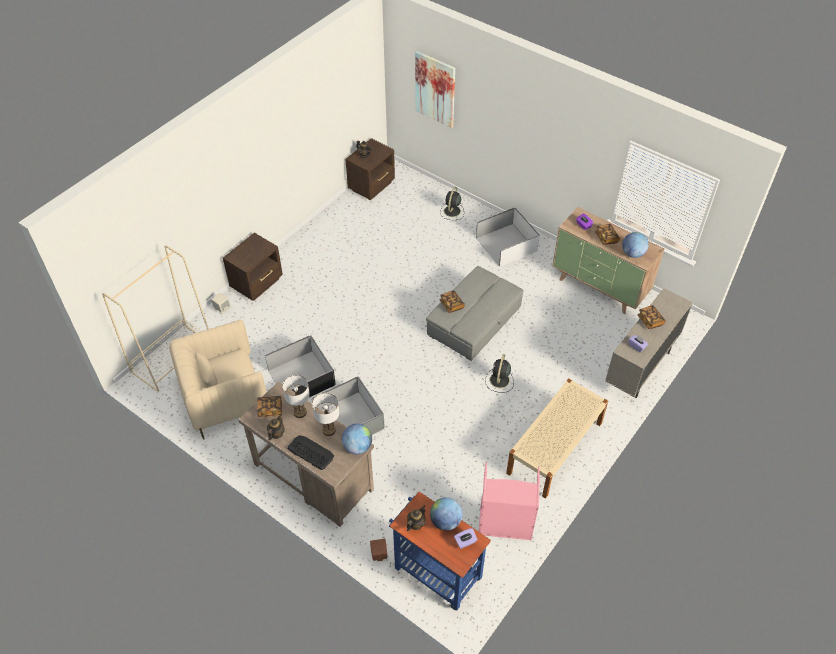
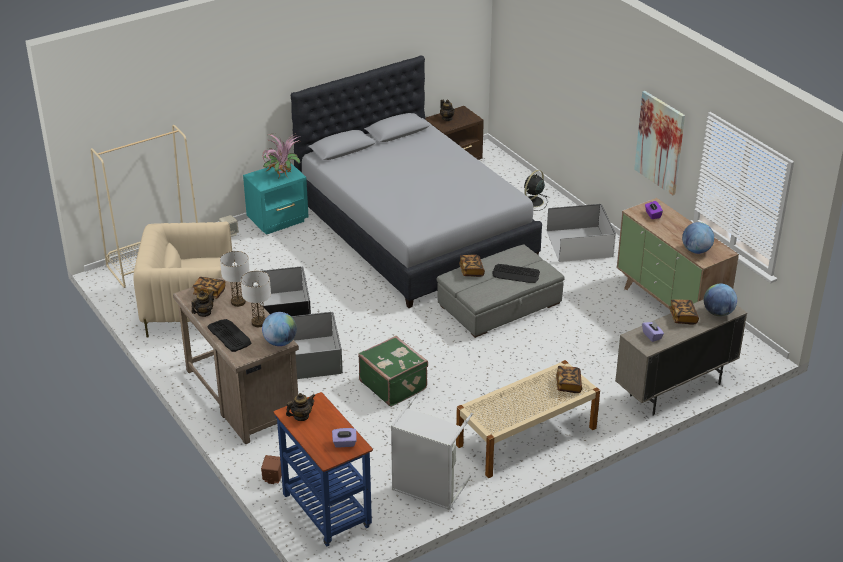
camera: 20 degrees right, 15 degrees down
brown nightstand [223,233,283,301] -> turquoise nightstand [243,163,309,235]
picture [415,51,455,128] -> picture moved to [634,91,685,195]
globe [430,497,462,531] -> globe moved to [704,284,737,317]
pink laundry basket [479,461,540,540] -> grey laundry basket [391,395,473,510]
black fan [485,354,514,393] -> none
book [595,224,620,245] -> book moved to [556,366,582,393]
none -> potted plant [262,133,302,178]
none -> grey bed [291,56,542,308]
none -> green suitcase [358,336,428,407]
none -> keyboard [492,264,540,283]

